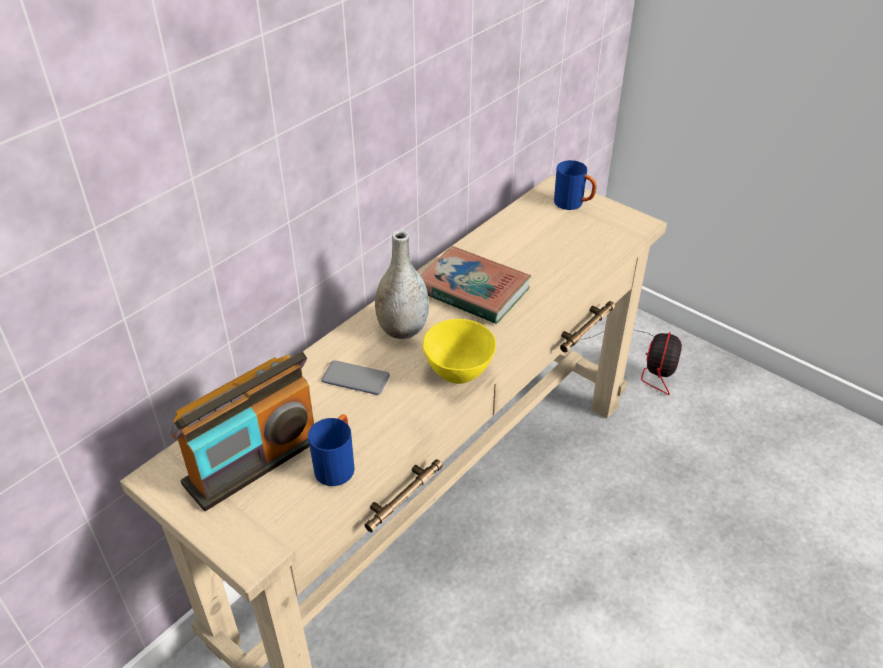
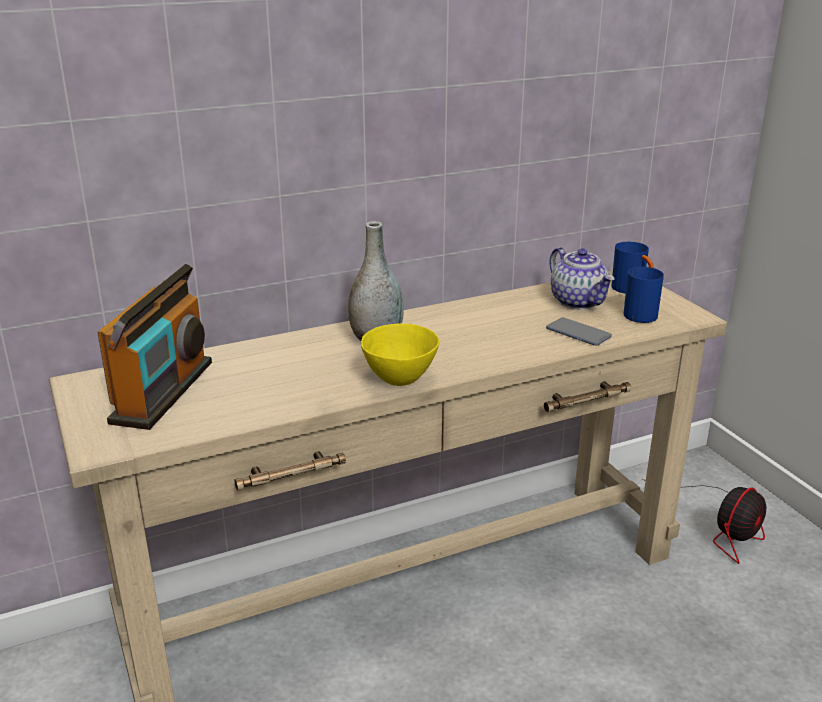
camera: 25 degrees right, 15 degrees down
radio [171,352,314,511] -> radio turned 60 degrees counterclockwise [97,264,212,430]
blue mug [308,414,355,486] -> blue mug moved to [624,267,664,323]
phone [321,360,390,395] -> phone moved to [546,317,612,346]
book [420,246,531,324] -> none
none -> teapot [549,247,615,309]

